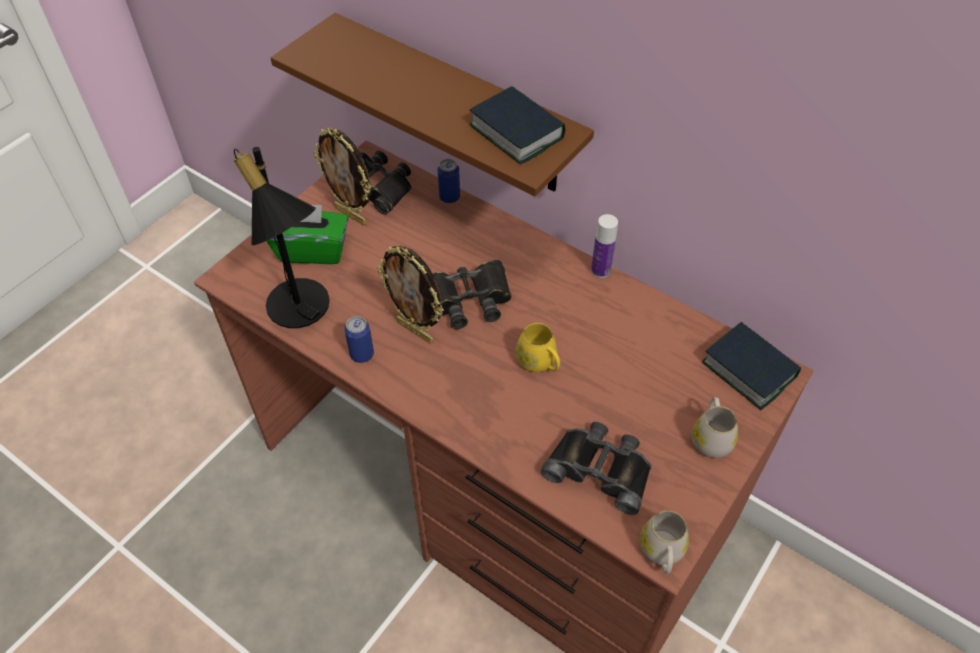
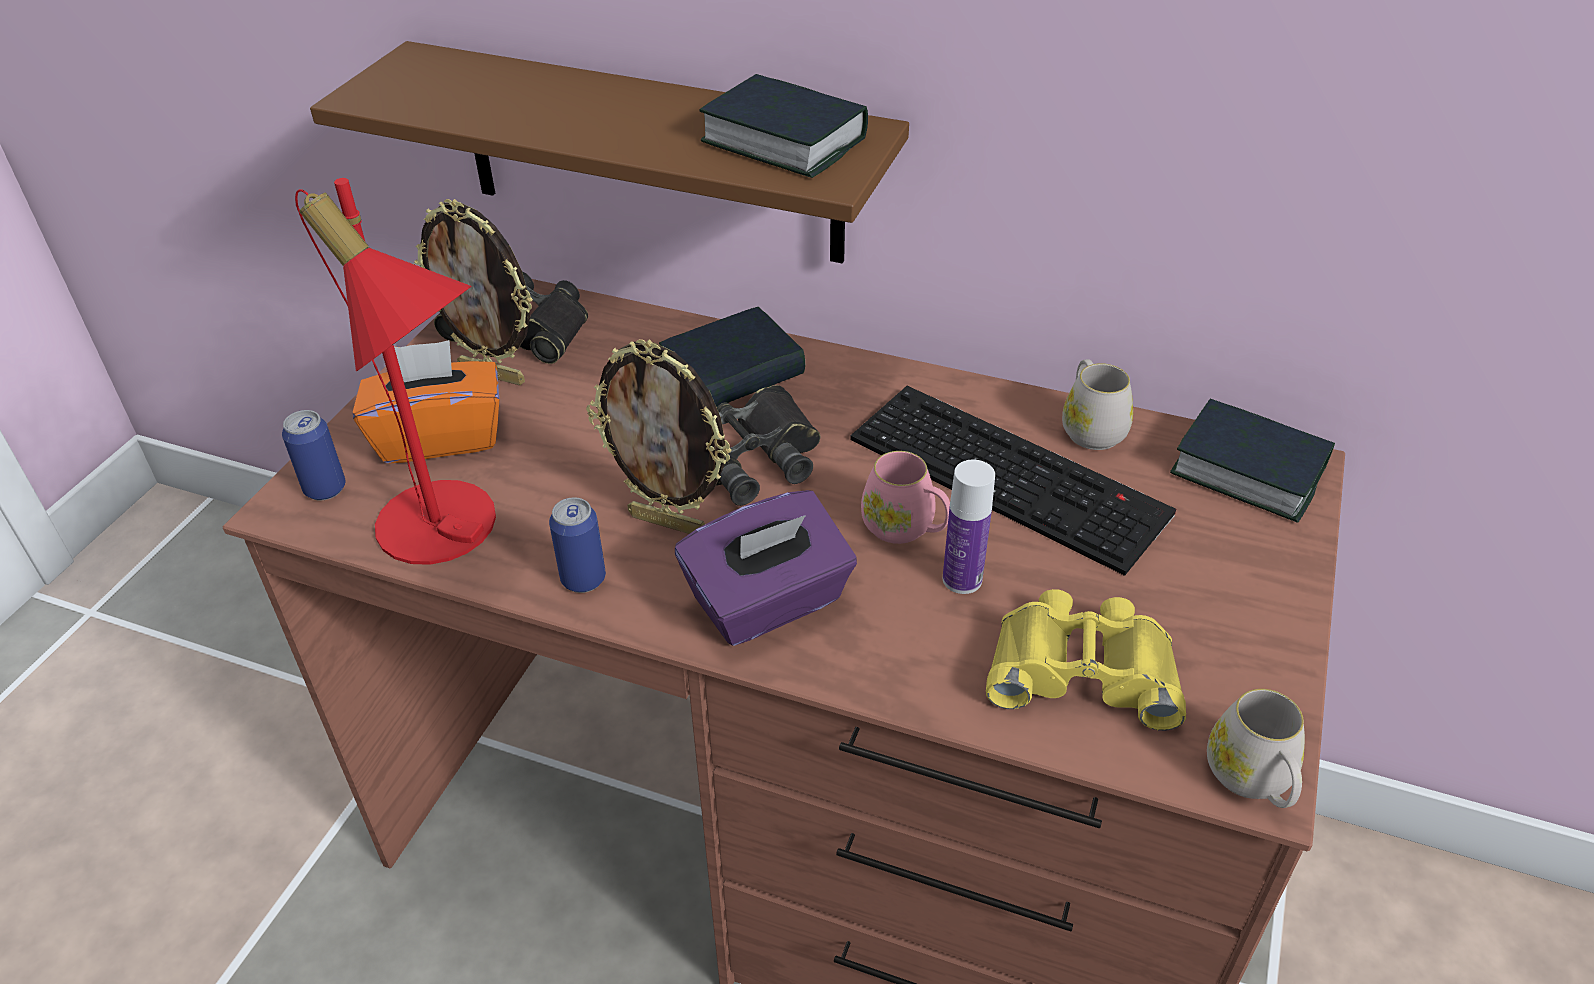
camera: 15 degrees left, 10 degrees down
black table lamp [234,147,330,328] -> red table lamp [295,178,496,565]
green tissue box [266,205,349,264] -> orange tissue box [353,340,499,464]
can [438,159,460,204] -> can moved to [282,410,345,500]
yellow mug [516,323,560,372] -> pink mug [861,451,950,544]
black binoculars [541,422,651,515] -> yellow binoculars [986,589,1186,731]
bottle [591,214,618,278] -> bottle moved to [943,460,995,594]
white mug [692,397,738,458] -> white mug moved to [1062,359,1133,450]
none -> book [659,307,805,407]
none -> purple tissue box [675,490,857,646]
none -> keyboard [851,386,1176,576]

